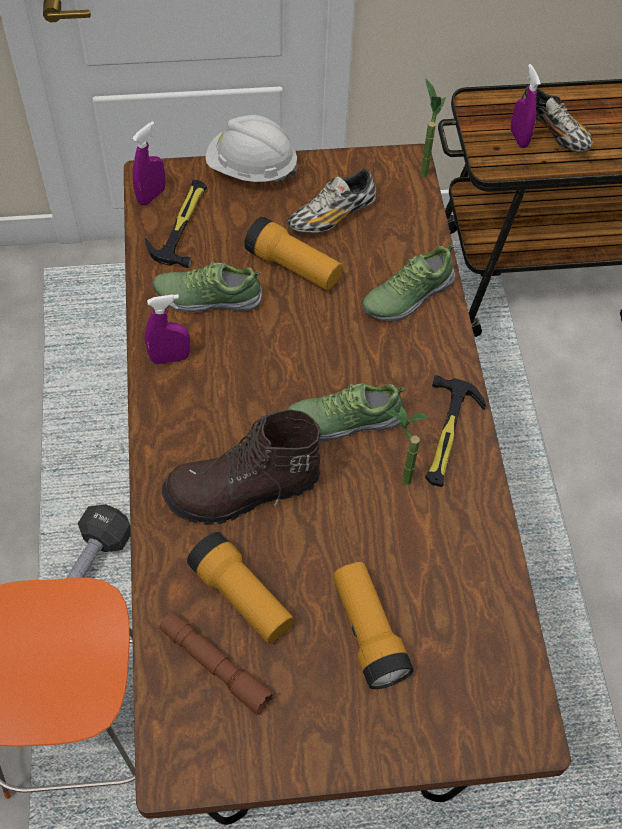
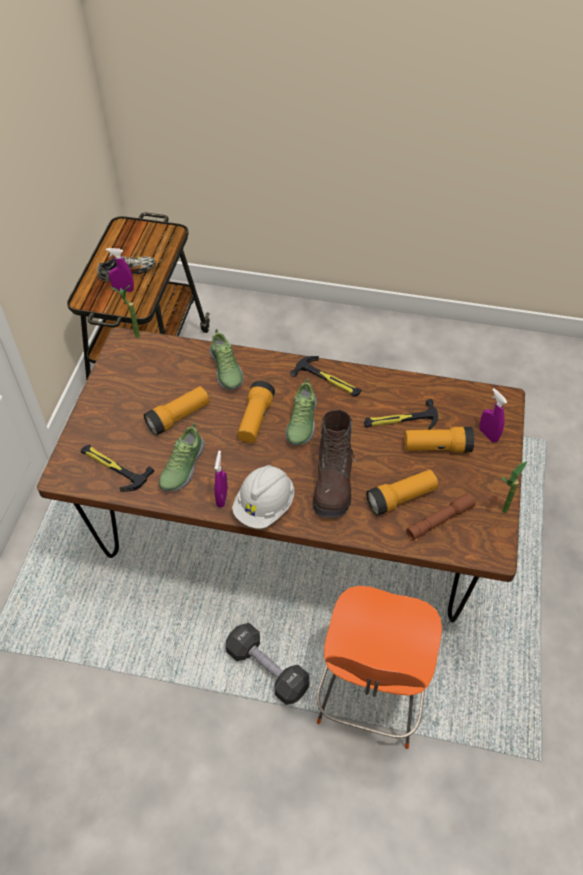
camera: 70 degrees left, 5 degrees down
purple spray bottle [132,121,166,205] -> purple spray bottle moved to [479,388,507,443]
white hard hat [205,115,299,182] -> white hard hat moved to [232,465,294,529]
shoe [287,169,376,233] -> none
potted plant [386,407,428,485] -> potted plant moved to [501,461,527,513]
none -> flashlight [237,381,275,443]
none -> hammer [364,399,438,430]

